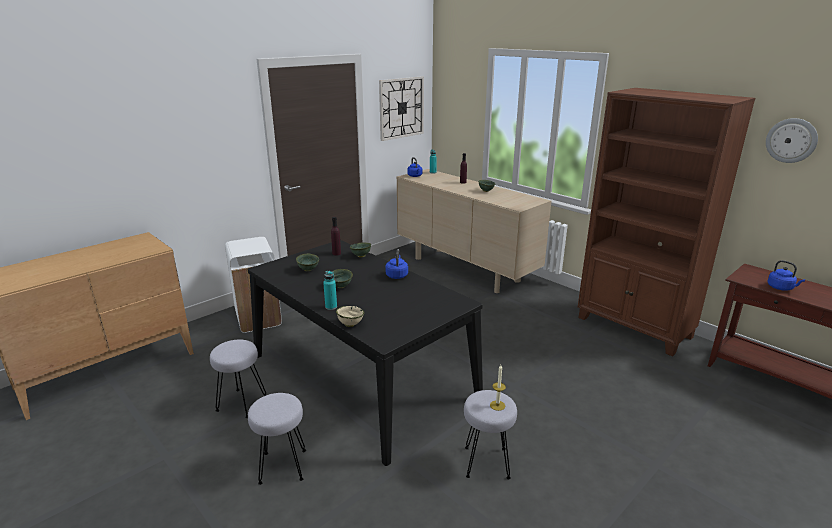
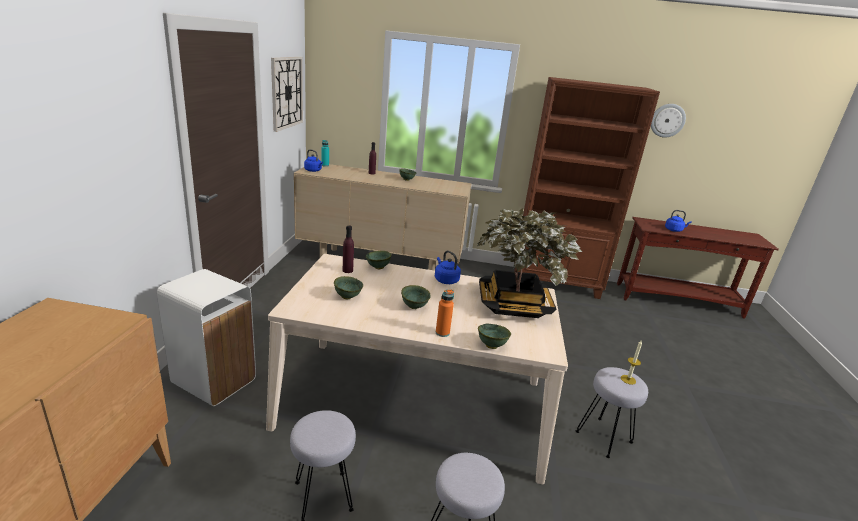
camera: 40 degrees left, 0 degrees up
black dining table [248,240,483,466] -> beige dining table [266,254,568,484]
turquoise bottle [323,271,337,310] -> orange bottle [436,290,454,337]
beige bowl [336,306,365,327] -> green bowl [478,324,511,349]
none -> potted plant [477,208,582,318]

